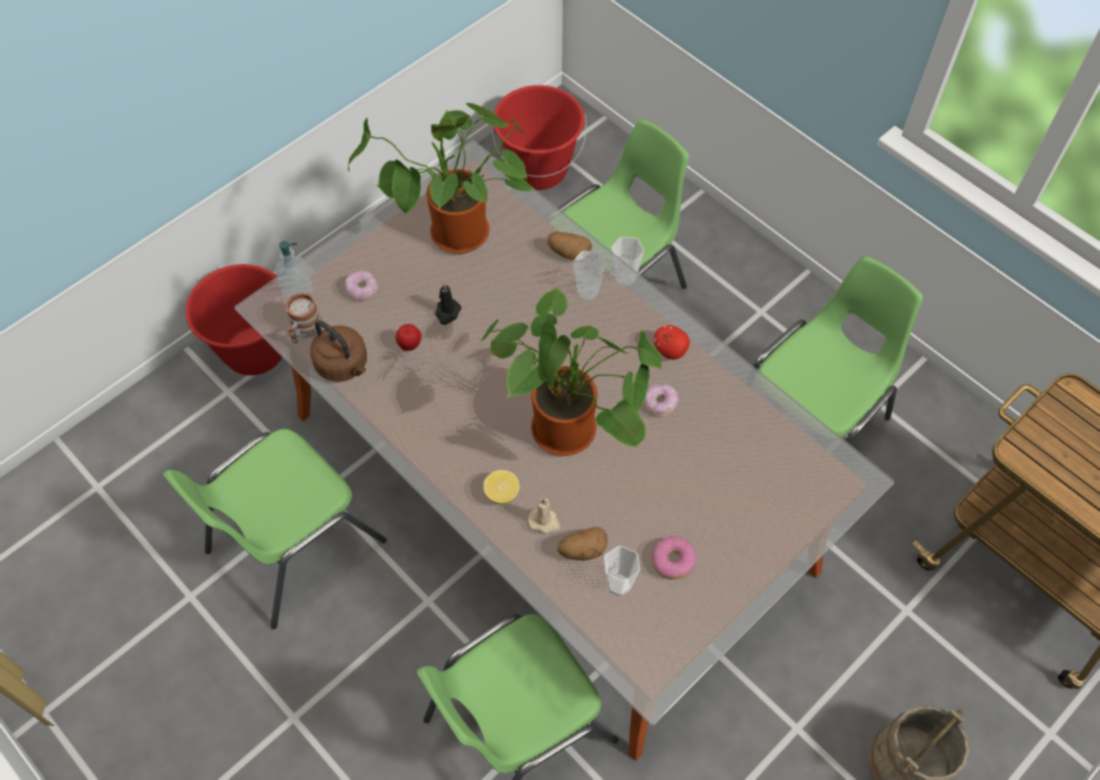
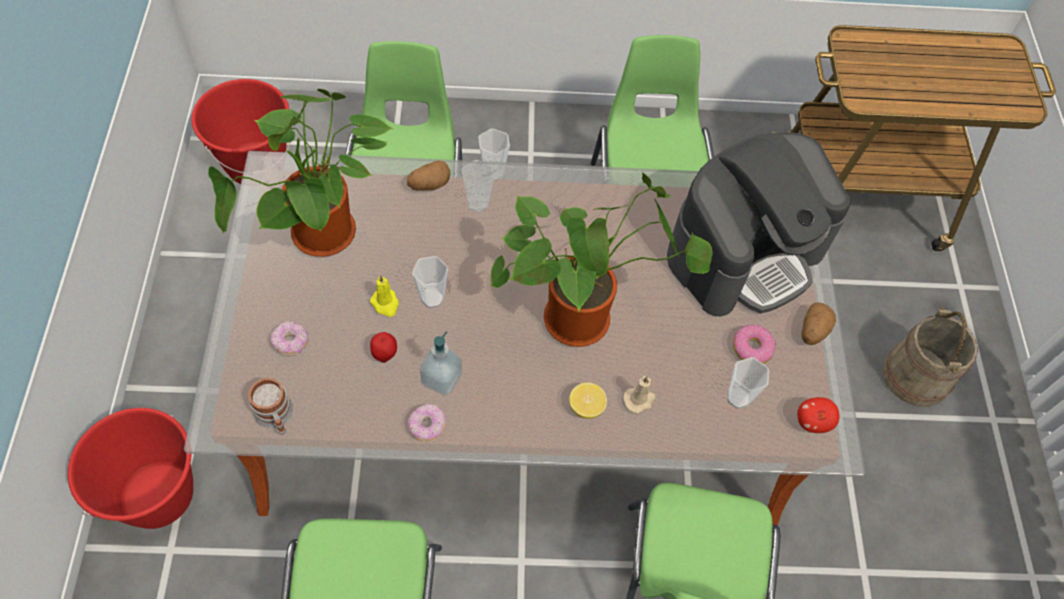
camera: 50 degrees left, 0 degrees up
soap dispenser [275,241,313,300] -> soap dispenser moved to [420,332,462,395]
brown kettle [310,320,367,382] -> none
black candle [435,283,461,325] -> yellow candle [370,275,399,317]
potato [557,527,608,561] -> potato moved to [801,302,836,345]
donut [644,384,679,416] -> donut moved to [408,404,446,442]
apple [653,325,690,360] -> apple moved to [797,397,839,433]
none -> cup [412,256,448,308]
none -> coffee machine [667,132,850,316]

